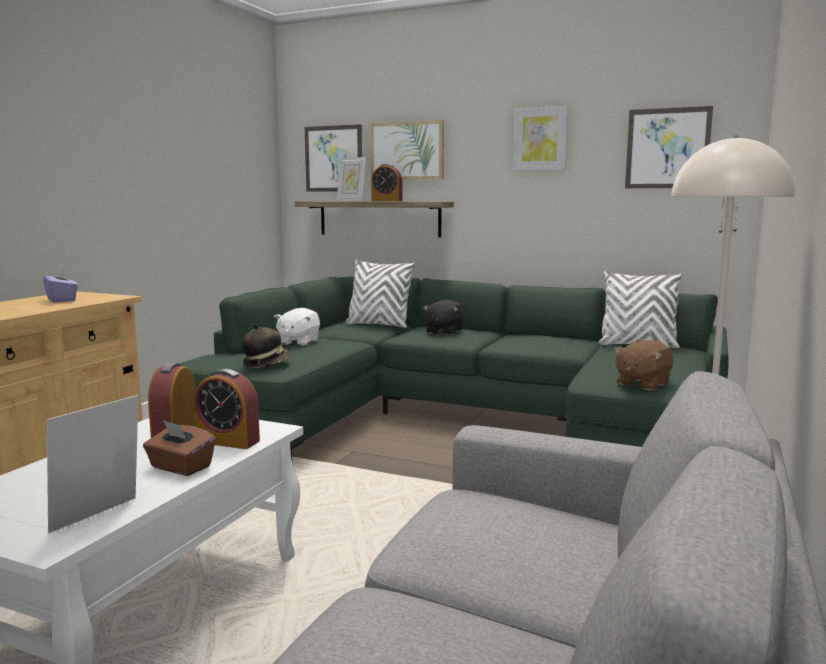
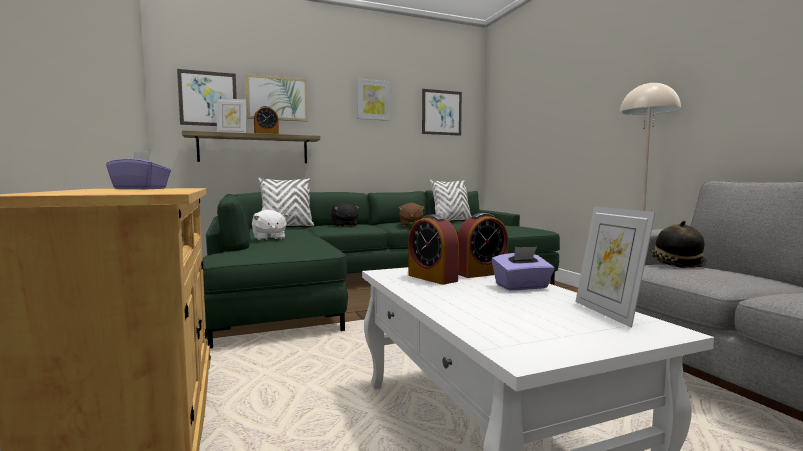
camera: 45 degrees left, 5 degrees down
brown tissue box [143,420,215,476] -> purple tissue box [491,246,555,291]
hat [242,324,291,368] -> hat moved to [650,221,707,268]
brown plush toy [614,340,673,390] -> brown plush toy moved to [399,203,425,226]

